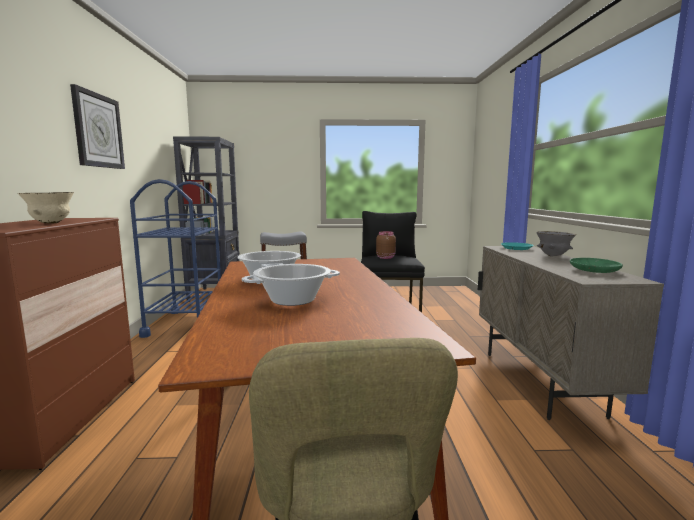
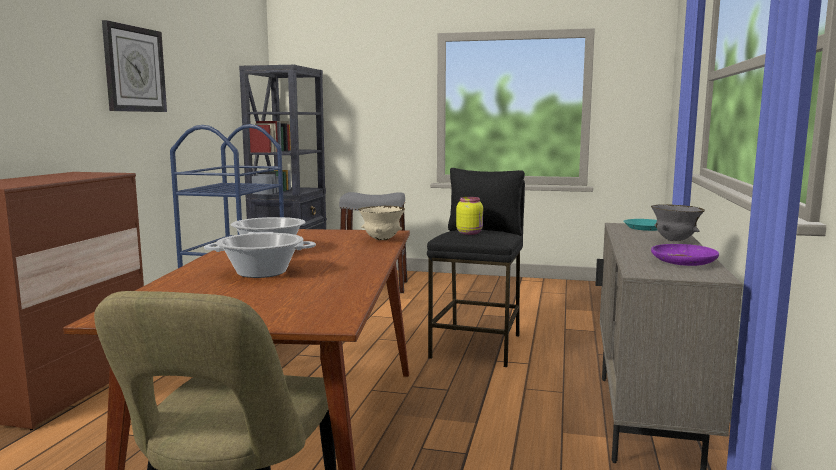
camera: 15 degrees right, 0 degrees up
beige bowl [18,192,74,223] -> beige bowl moved to [358,206,405,240]
brown jar [376,231,396,259] -> yellow jar [456,197,483,235]
green plate [570,258,623,273] -> purple plate [651,244,719,266]

